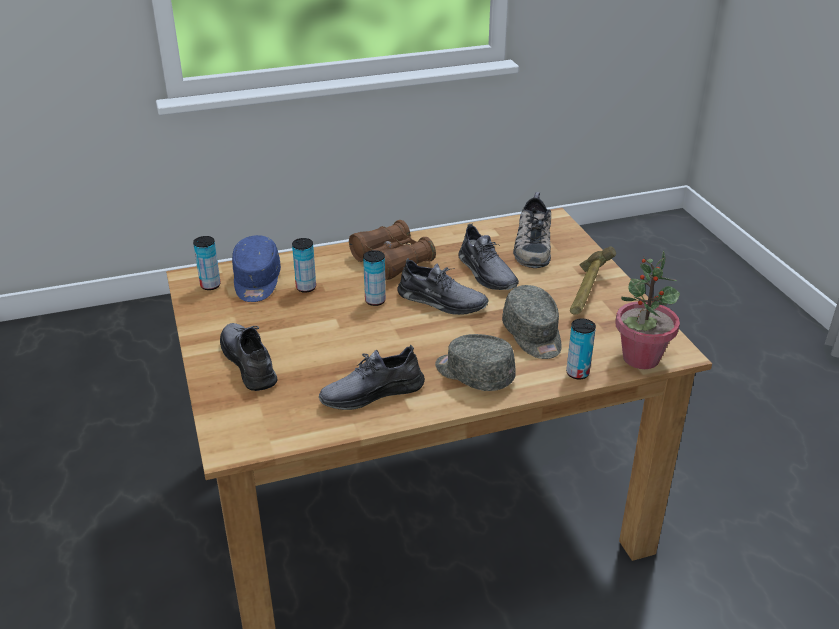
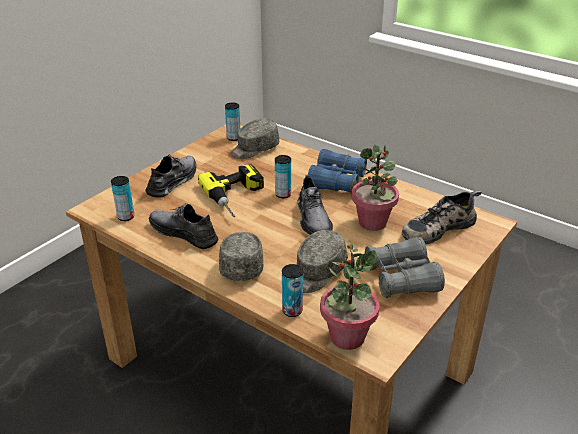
camera: 55 degrees right, 0 degrees up
blue cap [232,235,281,302] -> grey cap [230,118,279,159]
can [292,238,316,293] -> can moved to [111,176,134,221]
brown binoculars [349,220,436,280] -> blue binoculars [308,149,367,194]
grey shoe [458,224,519,290] -> potted plant [351,145,399,231]
hammer [570,246,616,315] -> grey binoculars [365,237,445,298]
none -> power drill [198,164,264,217]

